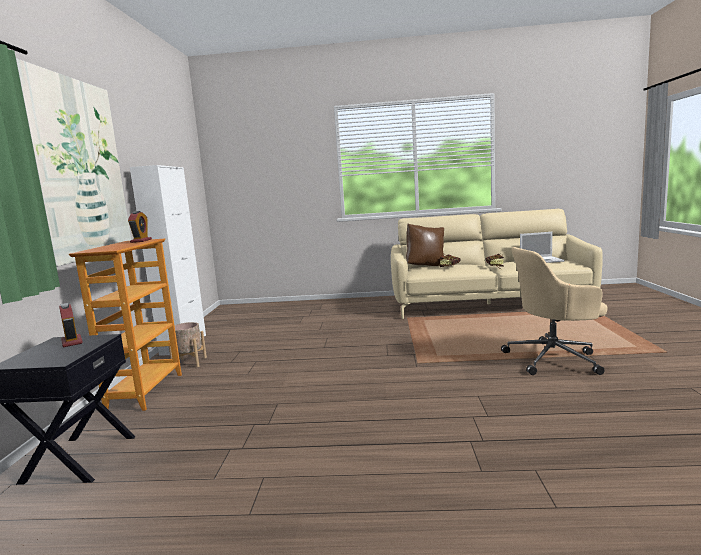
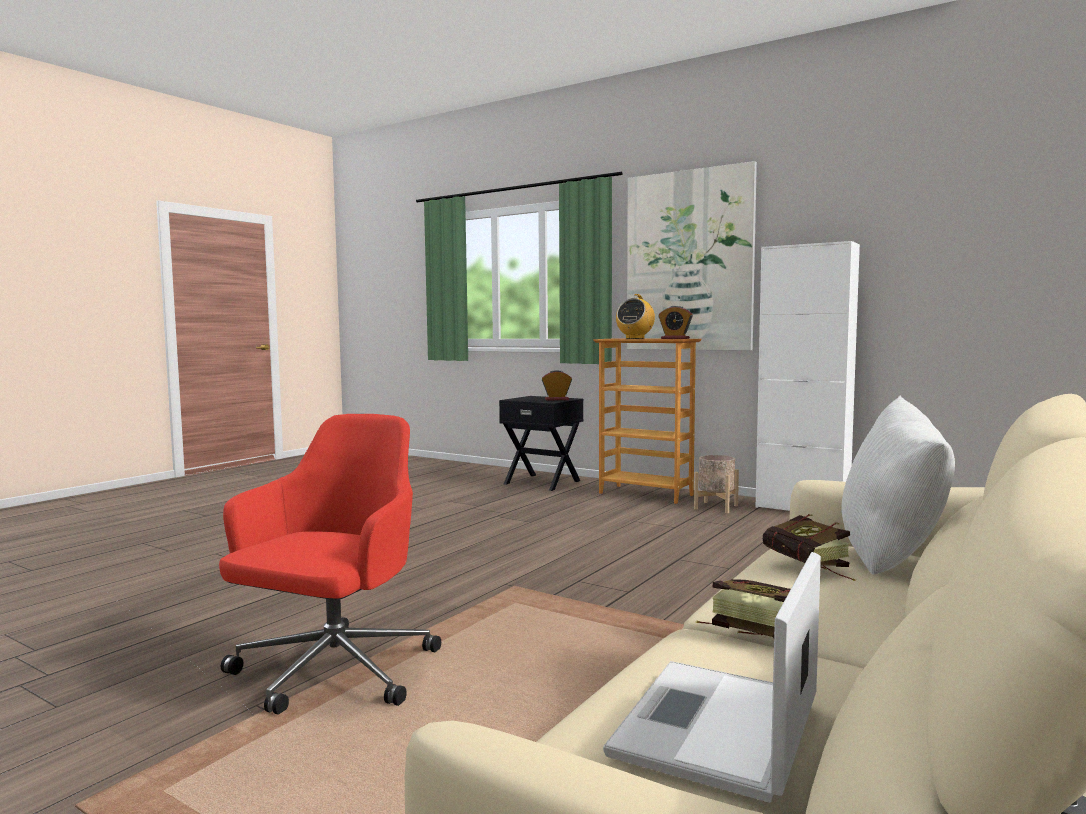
camera: 120 degrees right, 5 degrees down
brown pillow [406,223,444,266] -> white pillow [841,396,955,574]
beige office chair [501,247,607,375] -> red office chair [219,414,441,715]
none -> radio [616,294,655,339]

